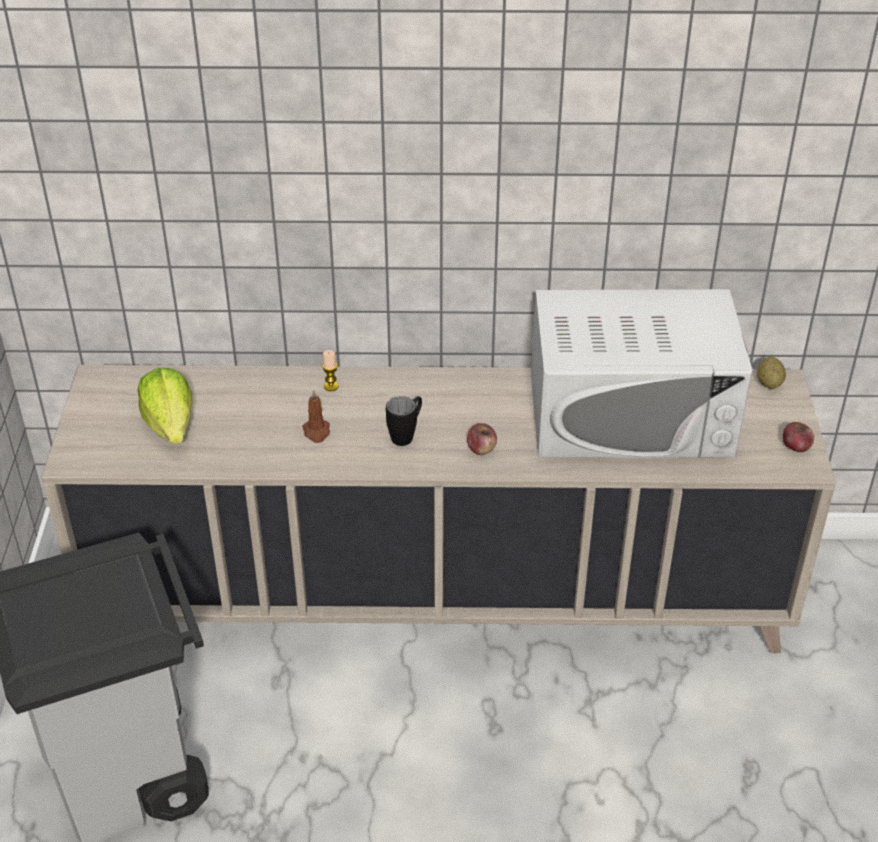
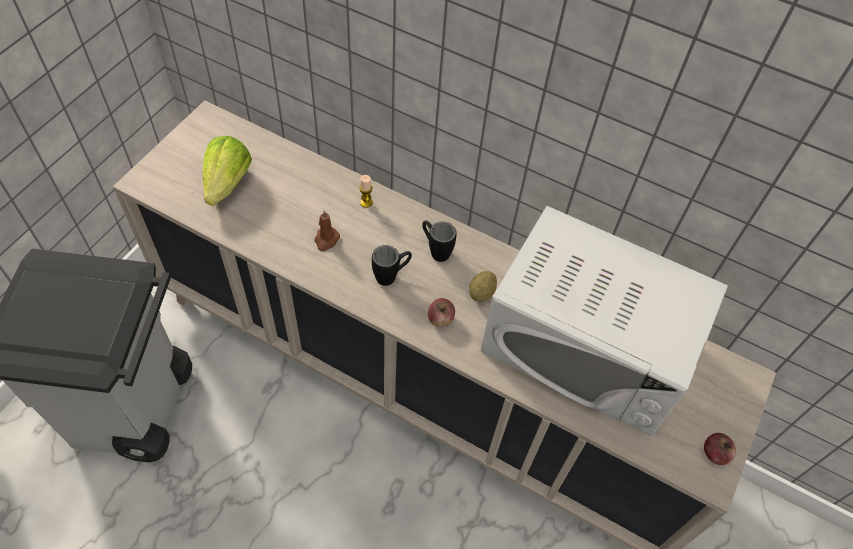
camera: 25 degrees right, 15 degrees up
potato [757,356,786,389] -> potato moved to [469,271,497,301]
none -> black mug [422,220,457,262]

